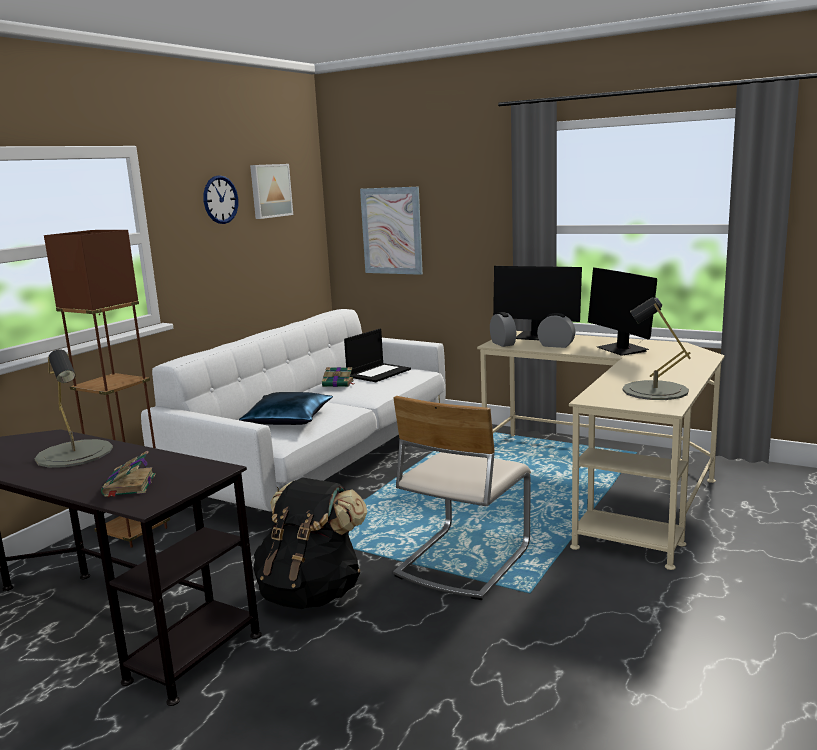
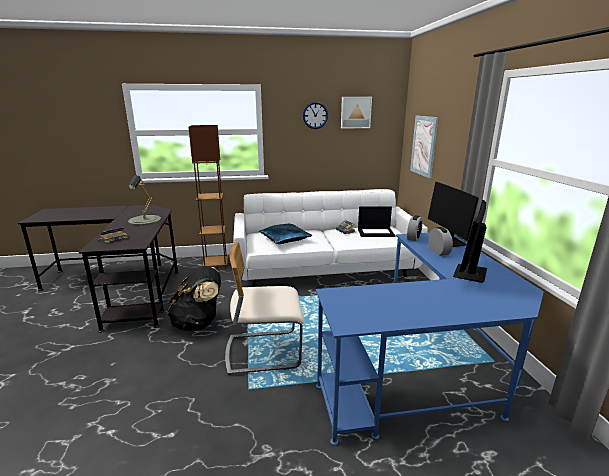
camera: 50 degrees right, 5 degrees up
beige desk [477,331,725,570] -> blue desk [316,233,544,445]
grey table lamp [622,297,691,400] -> none

